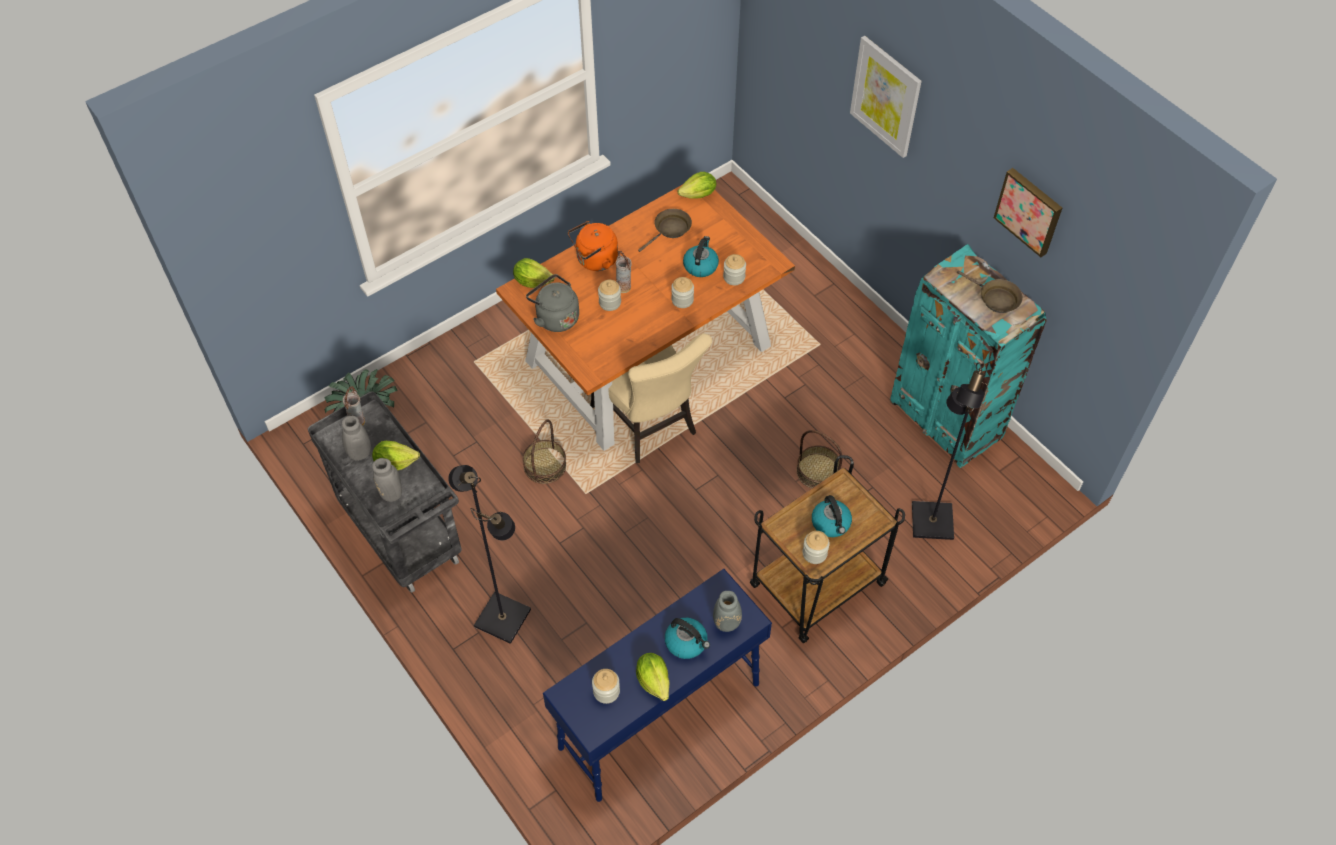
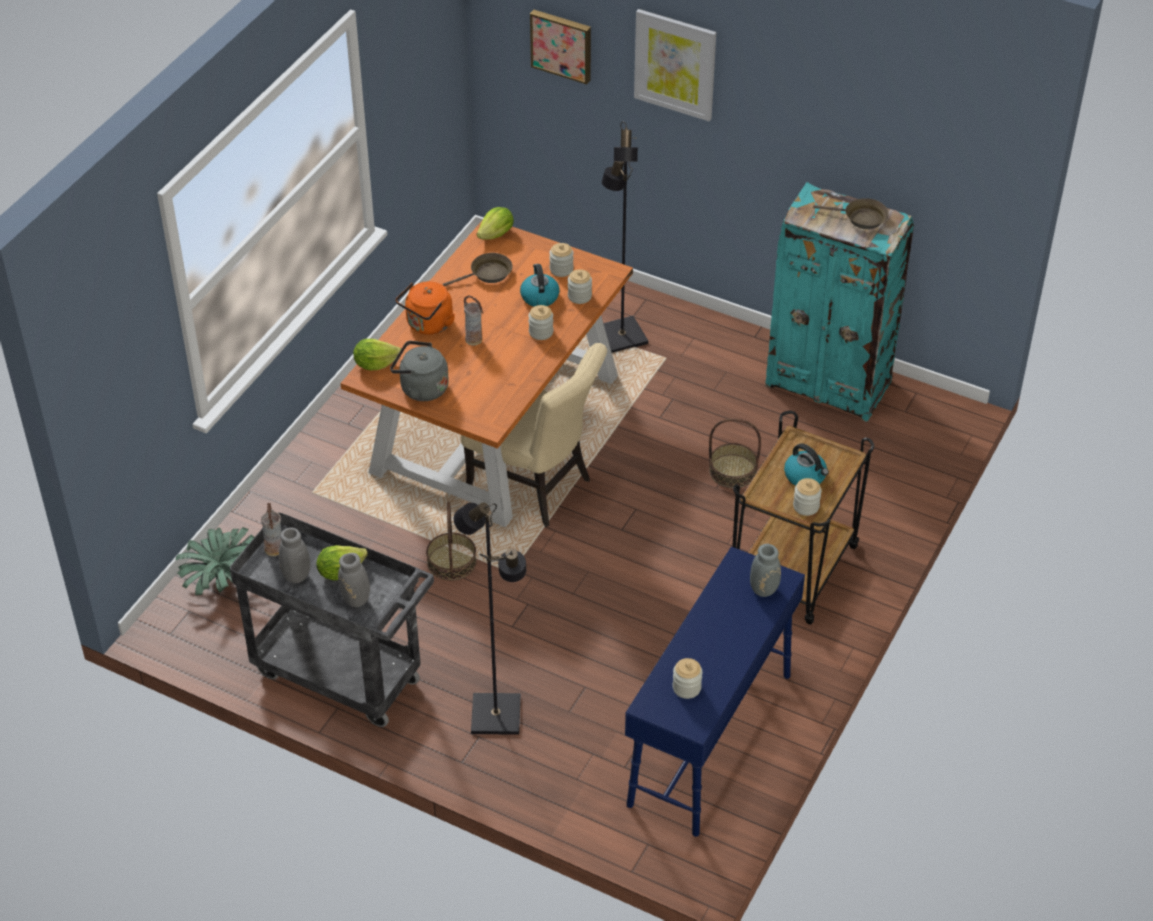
camera: 25 degrees left, 10 degrees down
jar [598,280,621,311] -> jar moved to [549,243,574,277]
lettuce [636,653,669,701] -> none
brown frying pan [638,209,692,252] -> brown frying pan turned 45 degrees clockwise [443,253,513,286]
kettle [665,618,710,659] -> none
black floor lamp [912,363,988,540] -> black floor lamp moved to [602,121,648,353]
picture [994,168,1062,257] -> picture moved to [530,10,591,85]

